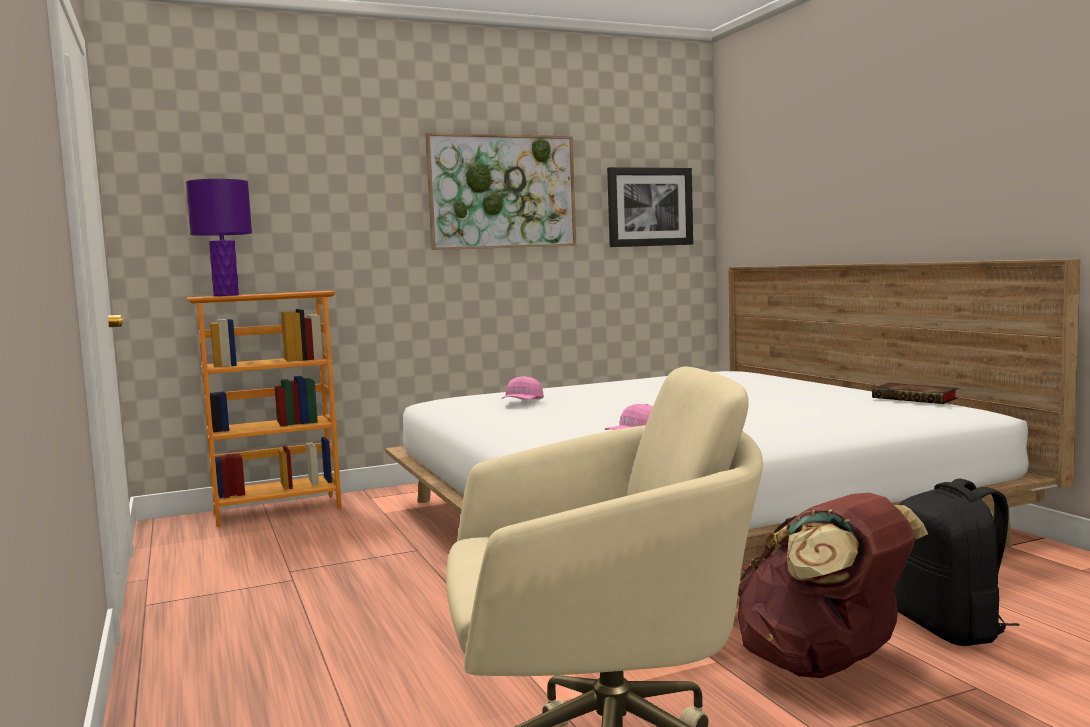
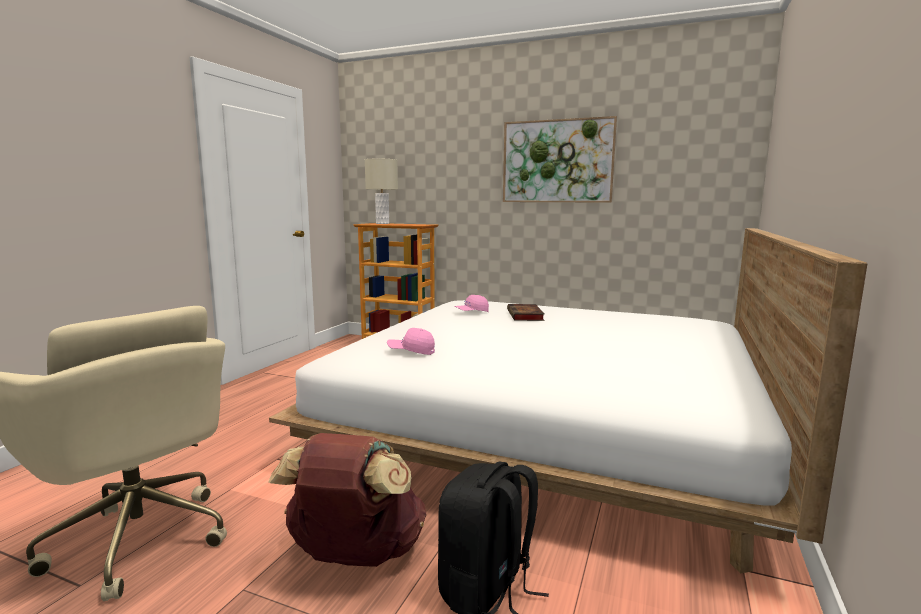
camera: 45 degrees right, 5 degrees up
purple table lamp [186,179,252,296] -> beige table lamp [365,159,398,224]
picture [607,167,693,247] -> none
book [872,383,958,404] -> book moved to [507,304,545,321]

